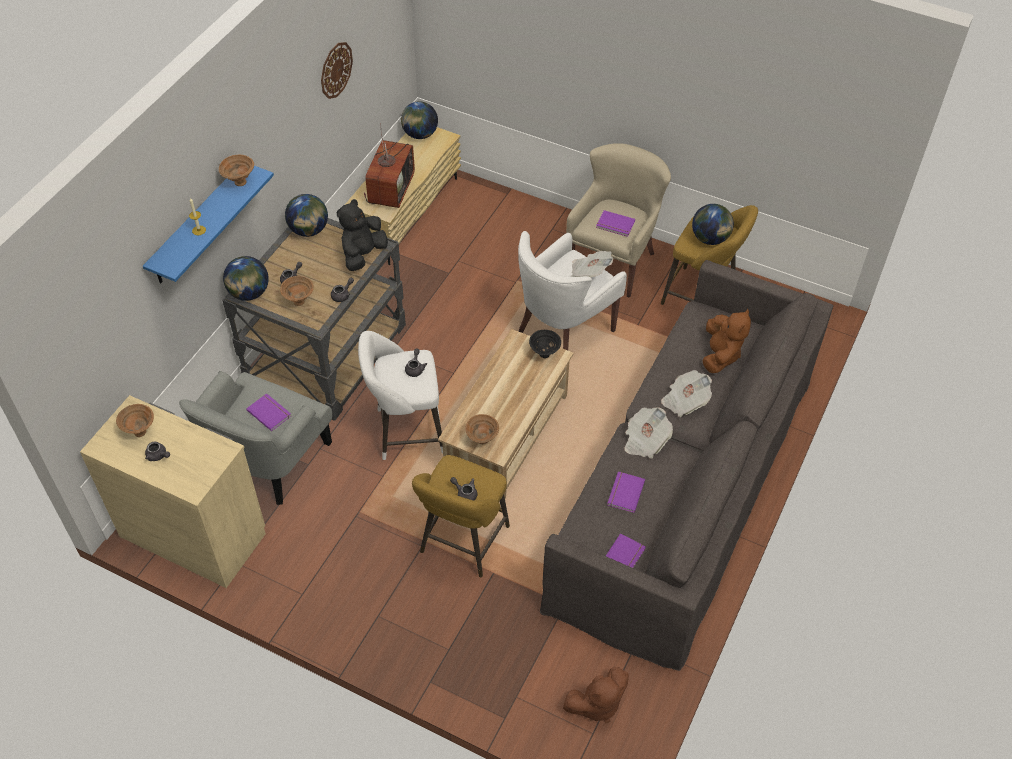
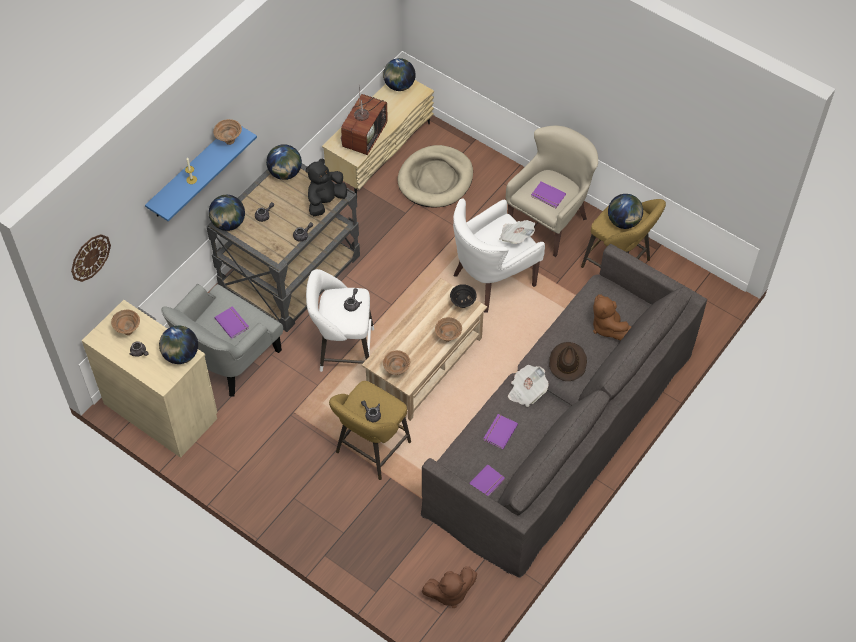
camera: 10 degrees right, 5 degrees up
brown bowl [280,276,314,306] -> brown bowl moved to [435,317,462,342]
wall clock [321,42,353,99] -> wall clock moved to [71,234,111,282]
newspaper [661,370,712,417] -> brown hat [549,342,587,381]
brown plush toy [703,309,751,373] -> brown plush toy turned 135 degrees clockwise [593,294,632,340]
none -> globe [159,326,198,364]
none -> beige dog bed [397,145,473,208]

